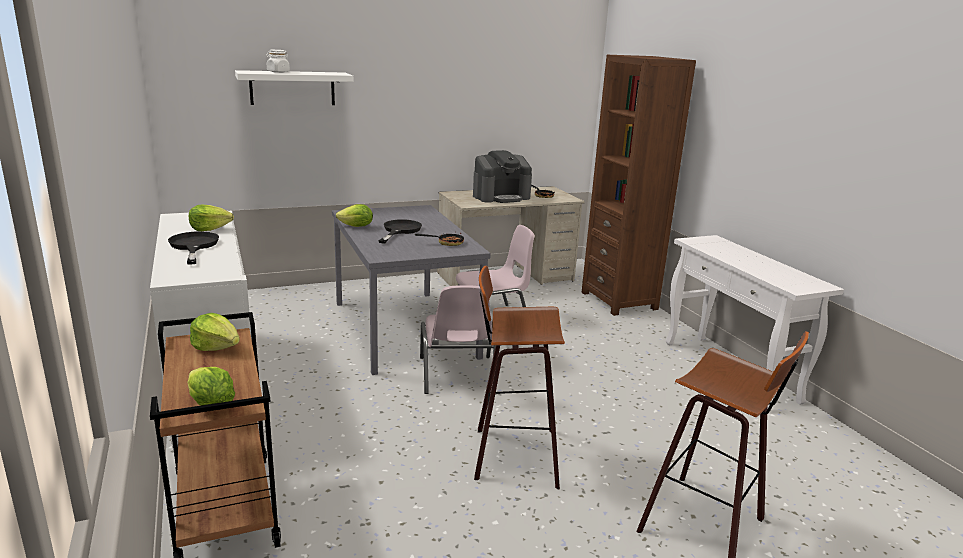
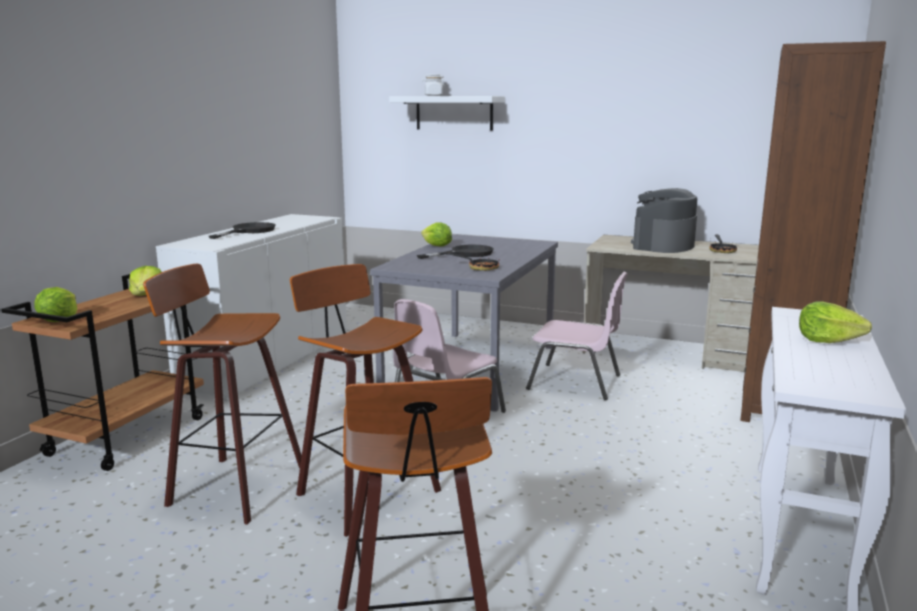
camera: 45 degrees right, 5 degrees down
lettuce [189,205,234,231] -> lettuce moved to [799,301,872,343]
coffee machine [473,150,532,203] -> coffee machine turned 105 degrees clockwise [631,188,697,253]
none -> stool [143,264,302,525]

